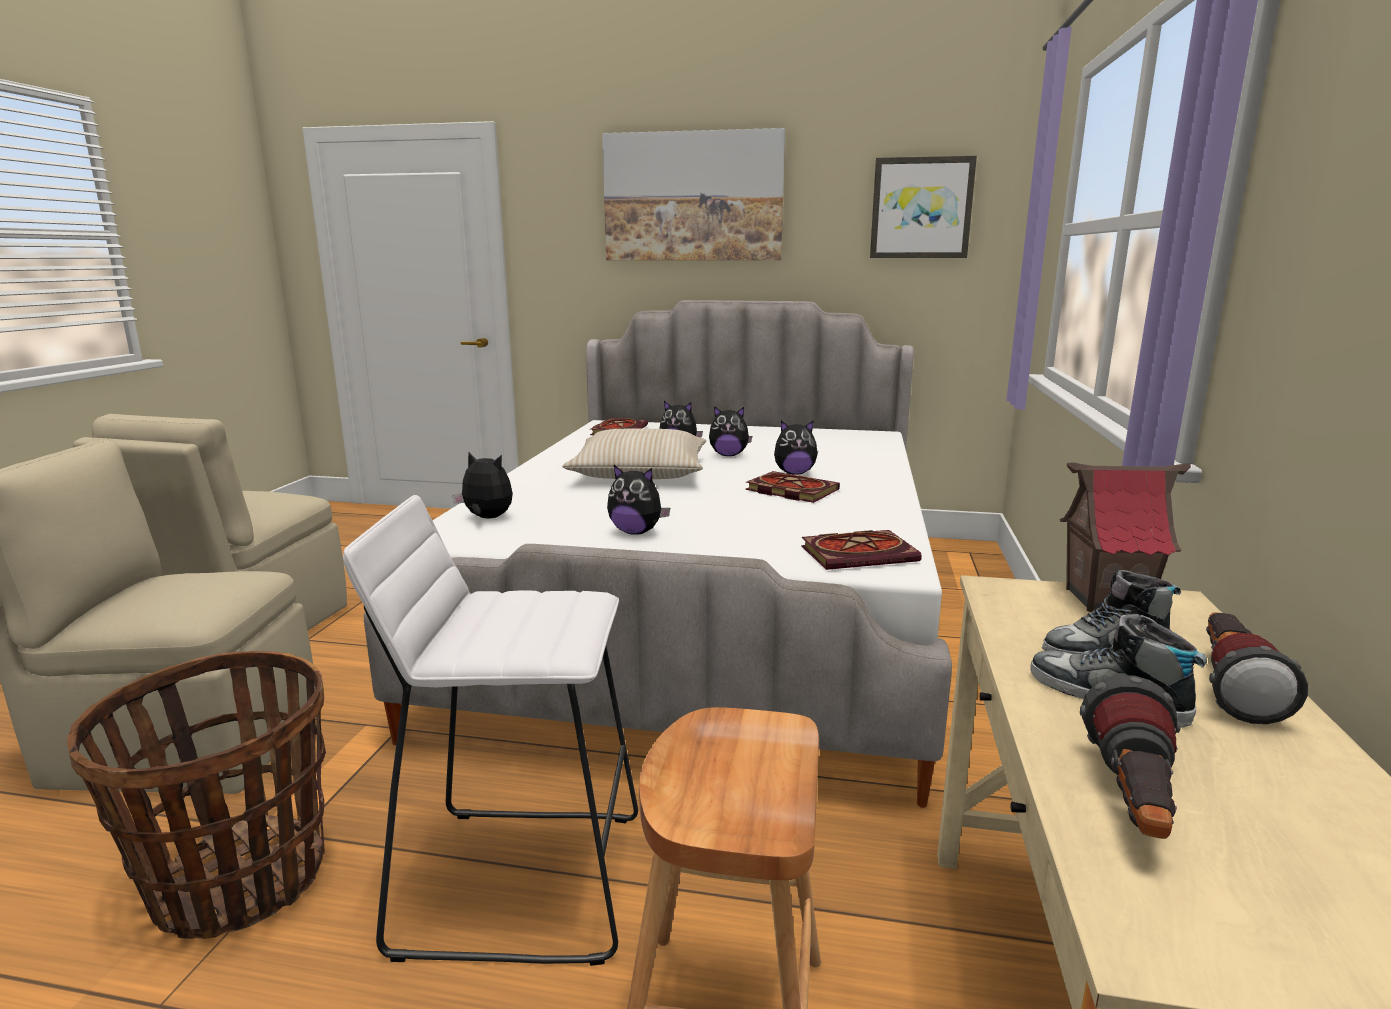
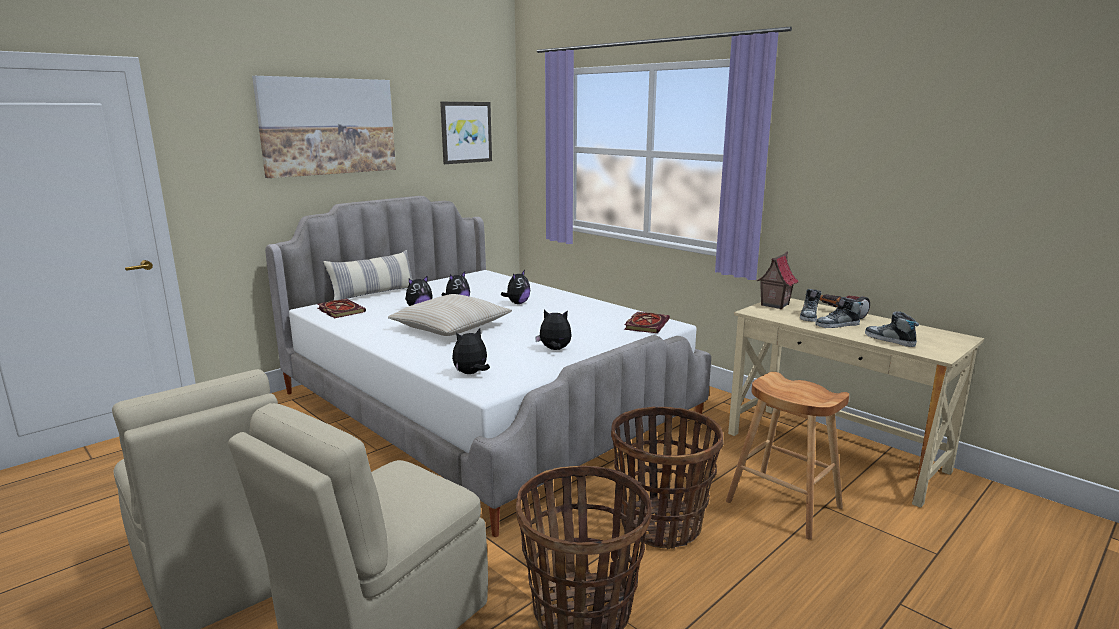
camera: 55 degrees left, 0 degrees up
white stool [343,495,638,966] -> basket [611,407,724,549]
plush toy [607,465,670,535] -> plush toy turned 135 degrees counterclockwise [535,309,572,350]
book [746,471,840,503] -> none
flashlight [1080,675,1181,839] -> shoe [865,311,919,347]
none -> pillow [323,250,413,301]

